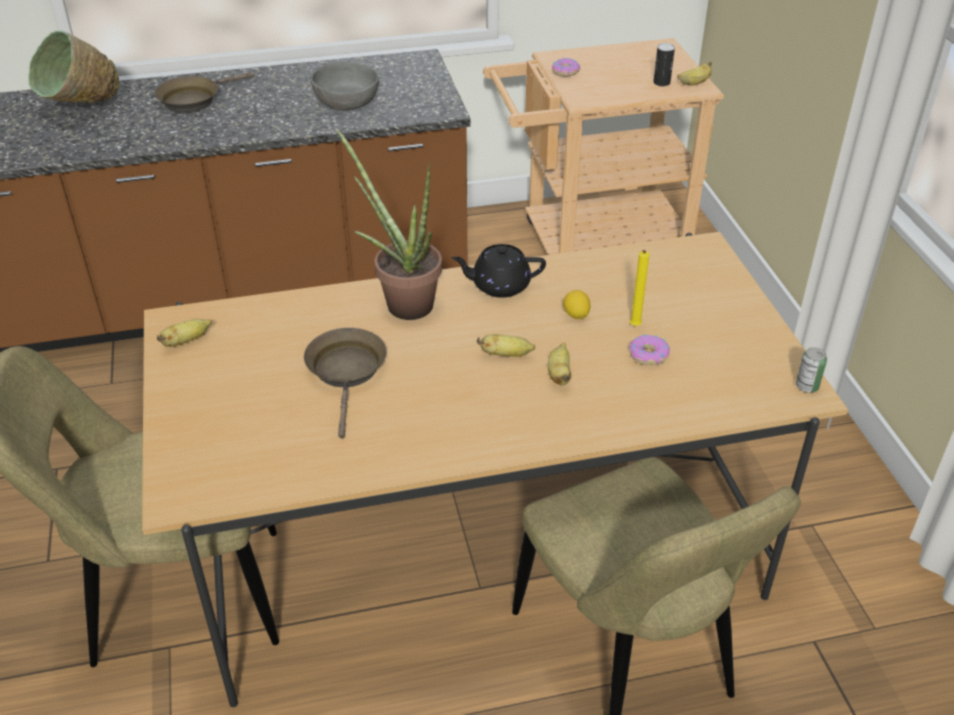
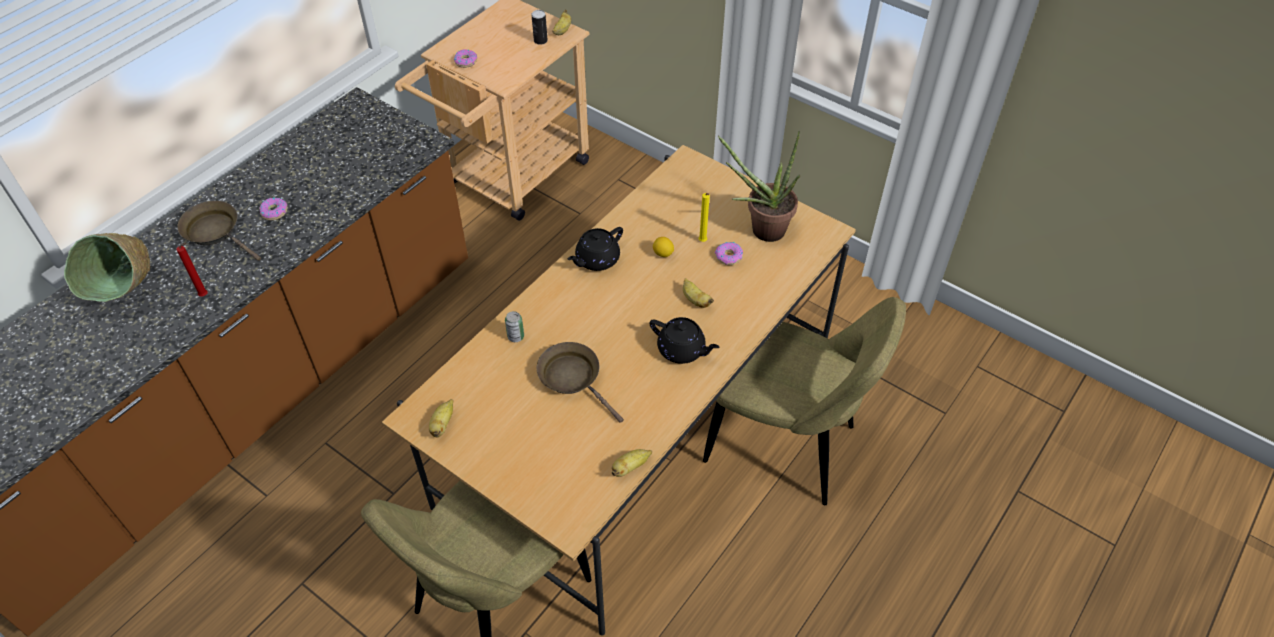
camera: 40 degrees left, 10 degrees up
brown frying pan [154,72,254,113] -> brown frying pan turned 120 degrees clockwise [177,201,261,261]
grey bowl [311,62,379,110] -> none
potted plant [337,129,442,320] -> potted plant moved to [718,131,800,242]
banana [477,334,535,357] -> banana moved to [612,449,652,477]
can [796,347,827,393] -> can moved to [505,311,524,342]
none -> red candle [176,243,208,297]
none -> donut [260,198,287,221]
none -> black teapot [650,317,720,364]

